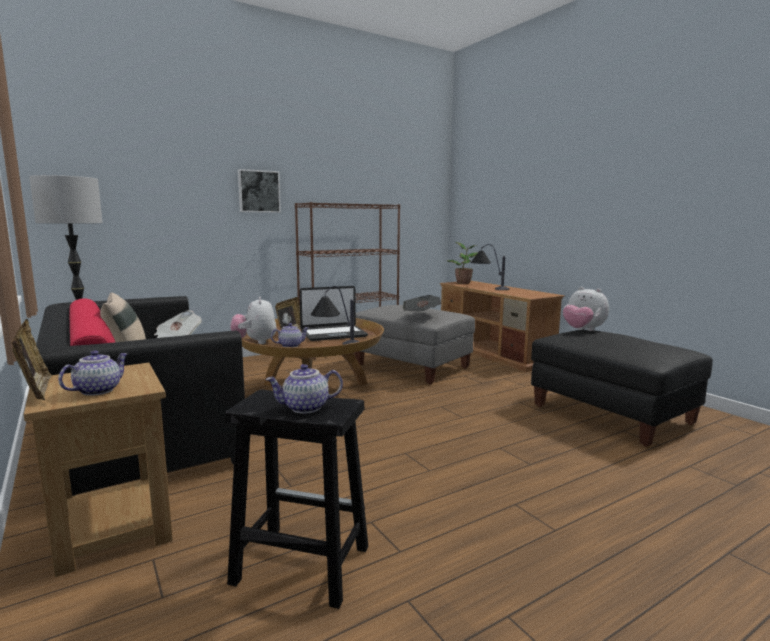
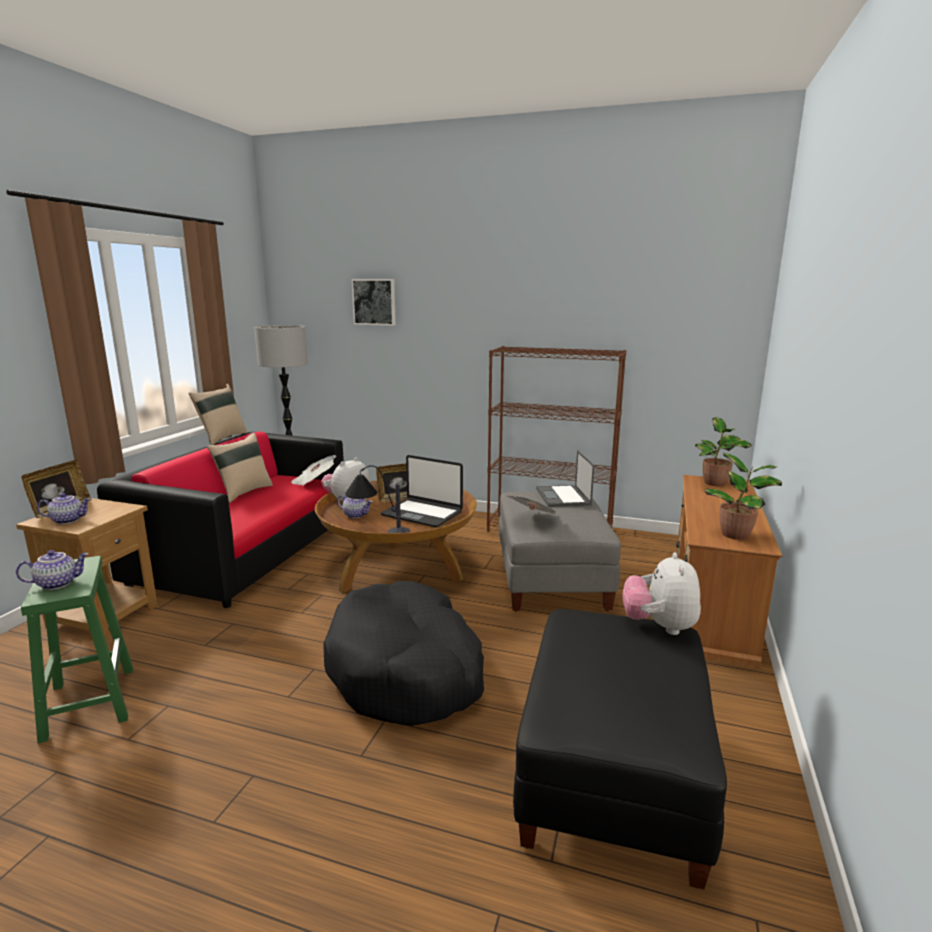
camera: 50 degrees right, 5 degrees up
black stool [225,389,368,609] -> green stool [21,556,133,743]
picture [238,169,281,213] -> picture moved to [351,279,396,326]
teapot [265,364,343,414] -> teapot turned 120 degrees clockwise [16,550,89,590]
table lamp [471,244,510,290] -> none
none -> beige pillow [188,384,247,445]
none -> black dog bed [323,581,484,726]
none -> laptop [536,450,594,507]
none -> potted plant [704,453,782,540]

